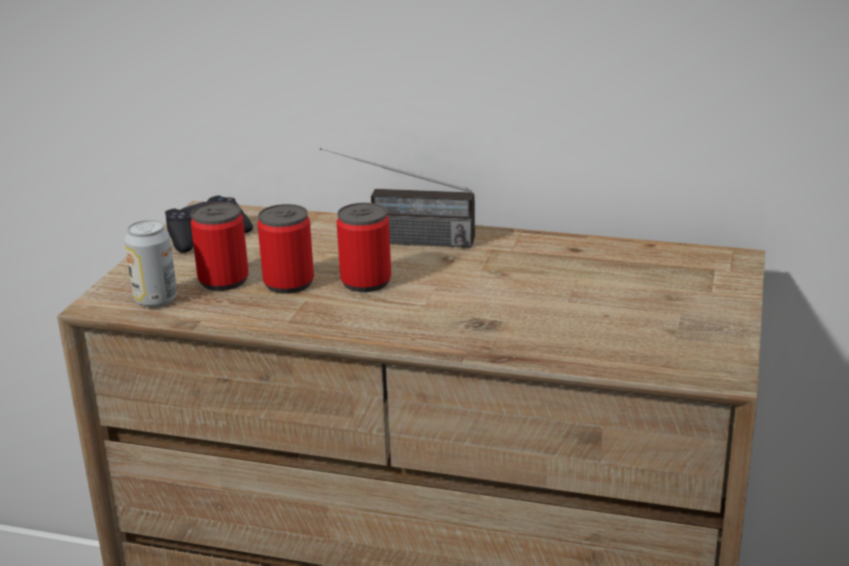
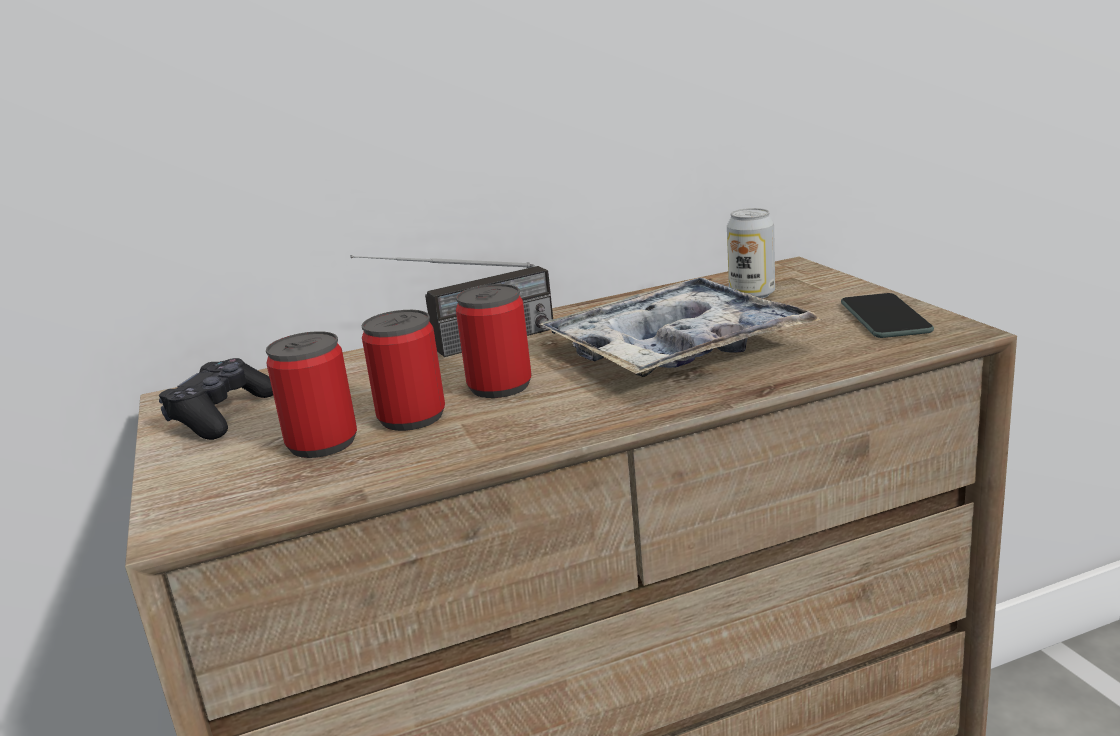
camera: 35 degrees left, 5 degrees down
can [125,220,177,308] -> can moved to [727,208,775,299]
none -> tray [540,278,822,377]
none -> phone [841,293,934,338]

